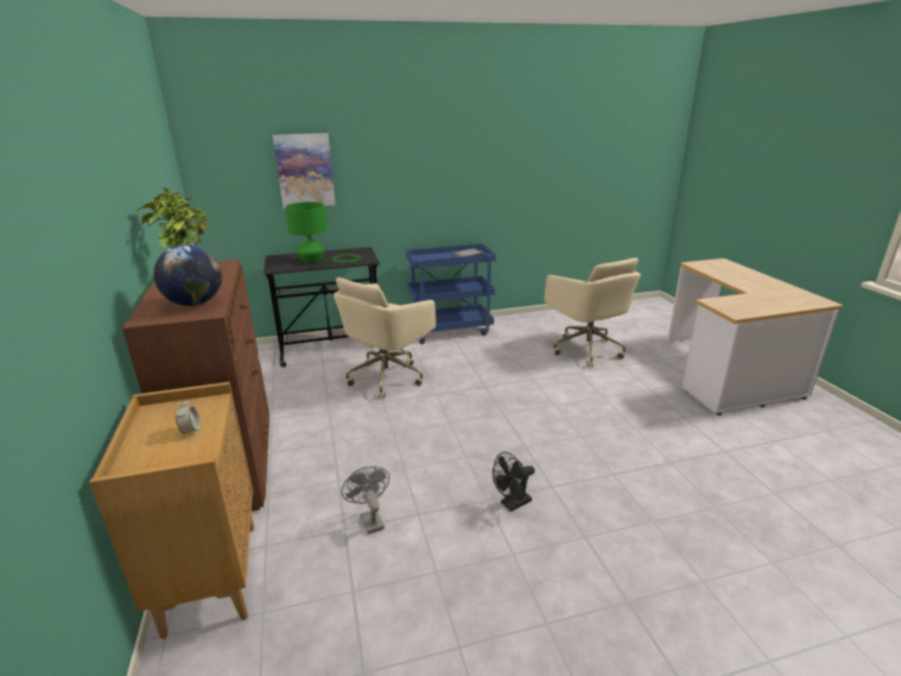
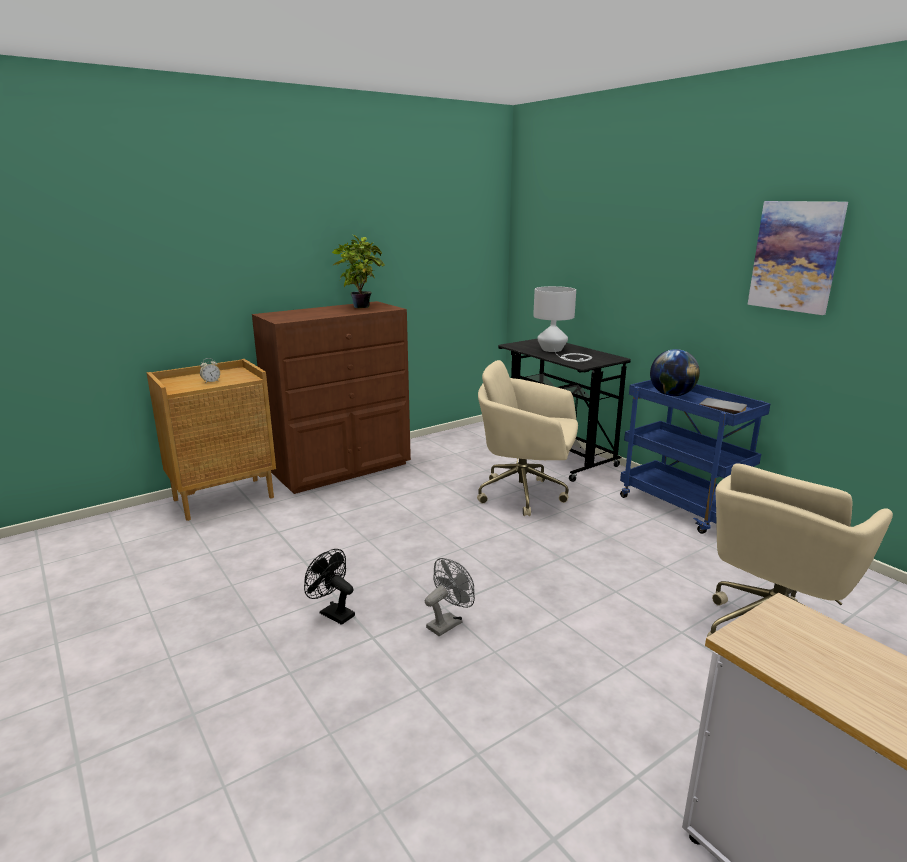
camera: 70 degrees right, 5 degrees down
globe [153,244,222,306] -> globe moved to [650,349,700,396]
picture [273,133,335,208] -> picture moved to [747,201,848,315]
green table lamp [285,202,362,263] -> white table lamp [533,286,592,362]
grey fan [341,466,390,534] -> grey fan moved to [425,558,475,636]

